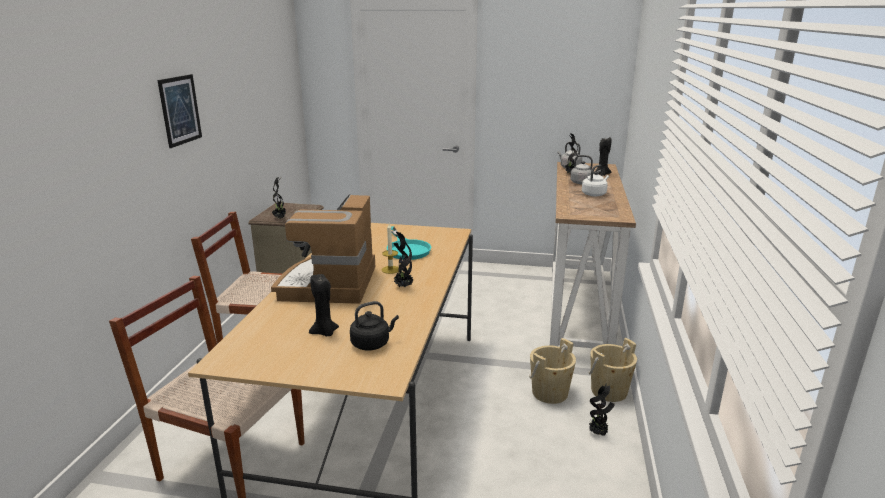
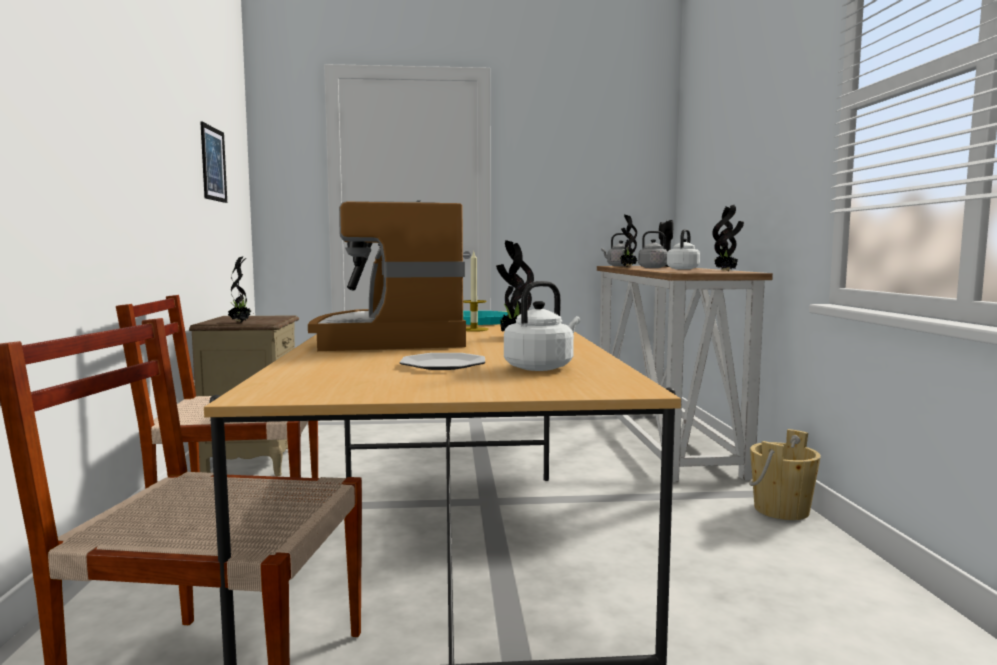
camera: 15 degrees left, 15 degrees down
picture [157,74,202,148] -> picture moved to [200,122,227,203]
black candle [309,274,339,336] -> plate [400,353,485,370]
black kettle [350,301,399,351] -> white kettle [504,281,580,371]
beige bucket [529,338,576,404] -> none
potted plant [589,383,615,435] -> potted plant moved to [712,205,744,271]

